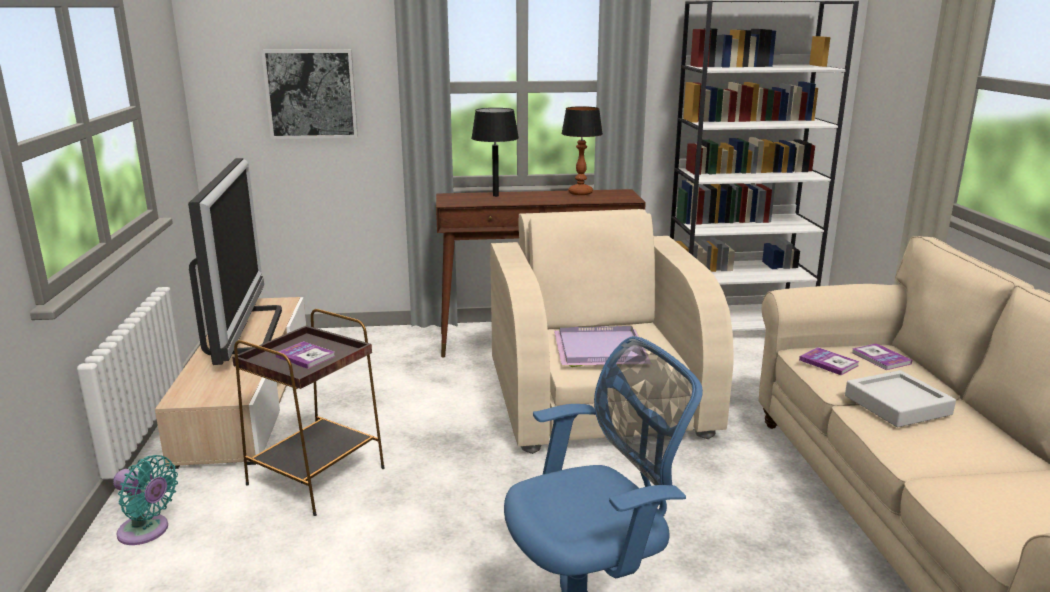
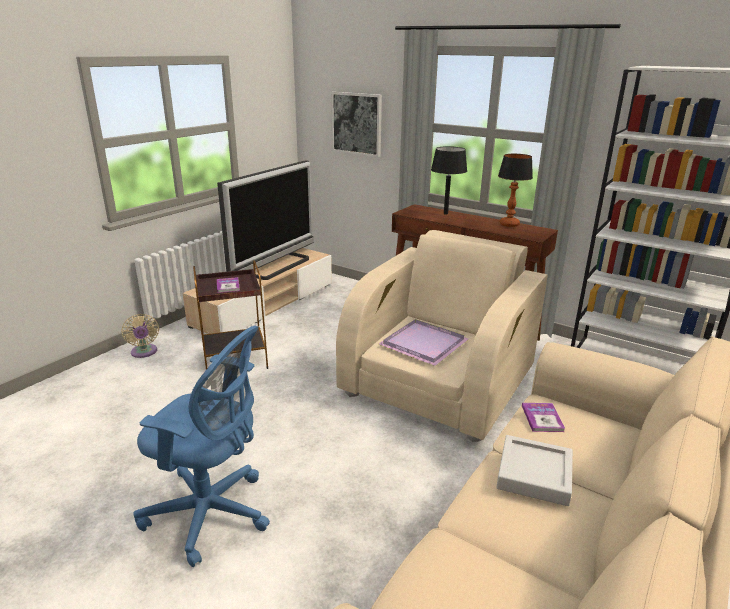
camera: 40 degrees right, 5 degrees up
turquoise fan [113,455,178,545] -> beige fan [121,314,159,358]
book [852,343,912,370] -> none

